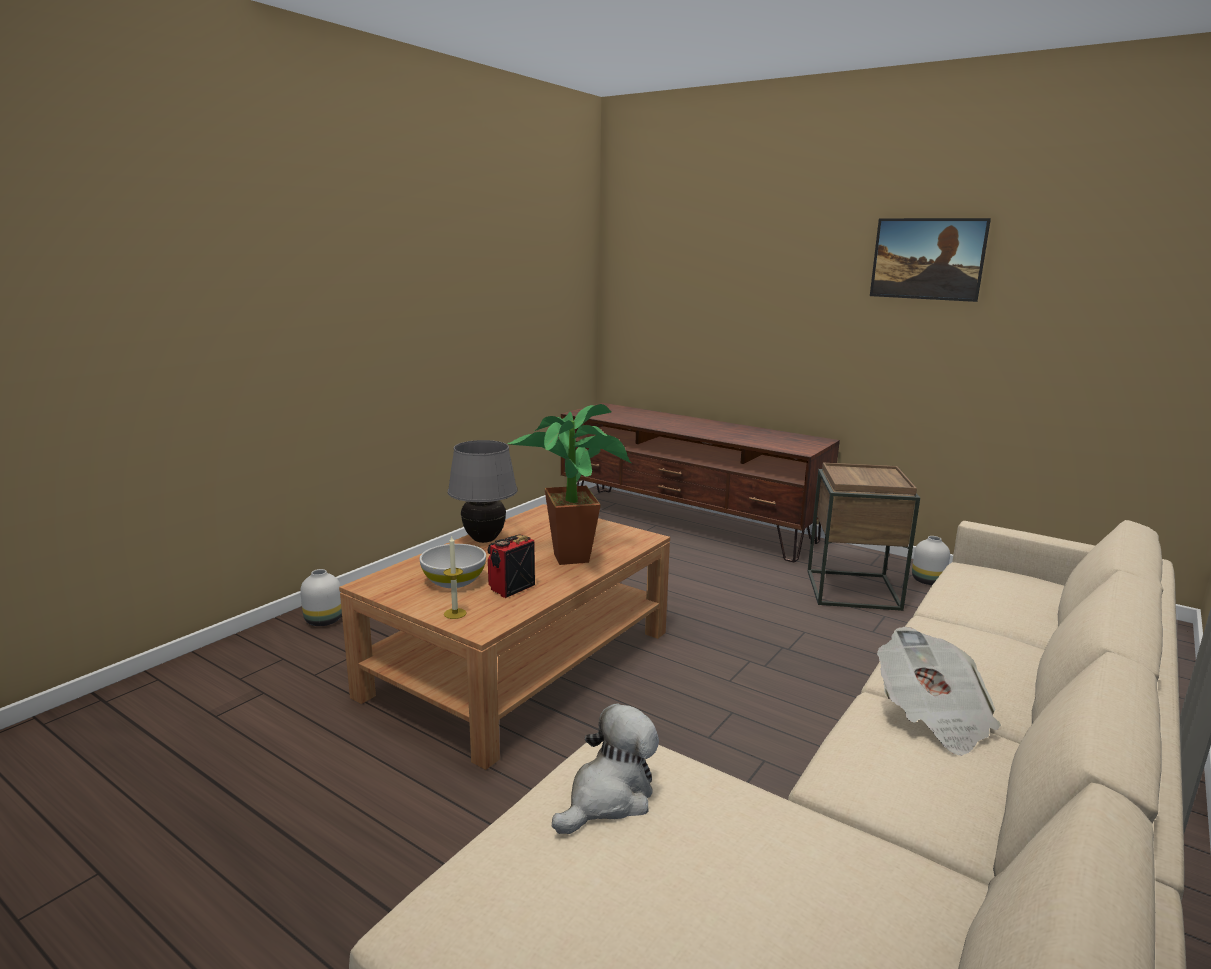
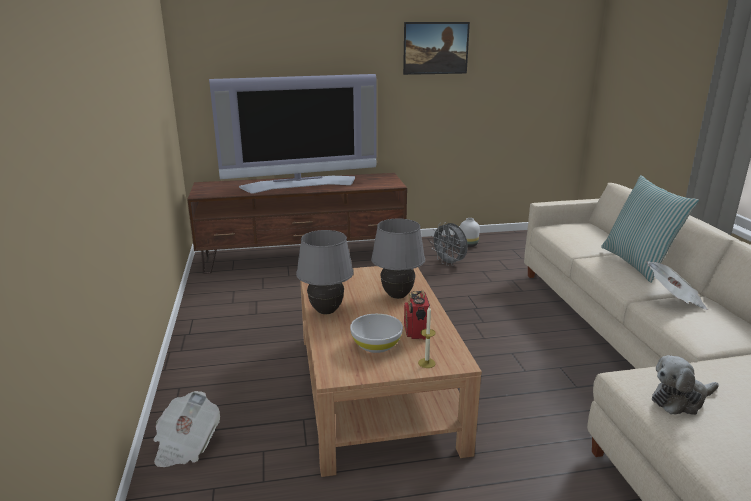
camera: 45 degrees left, 5 degrees up
white vase [300,569,342,626] -> newspaper [153,391,220,467]
potted plant [507,404,631,565] -> grey table lamp [371,219,425,299]
plush toy [552,703,659,834] -> plush toy turned 105 degrees counterclockwise [652,355,719,415]
brown side table [807,463,920,611] -> grey fan [430,222,468,266]
none -> television [209,74,377,194]
none -> pillow [601,175,699,283]

